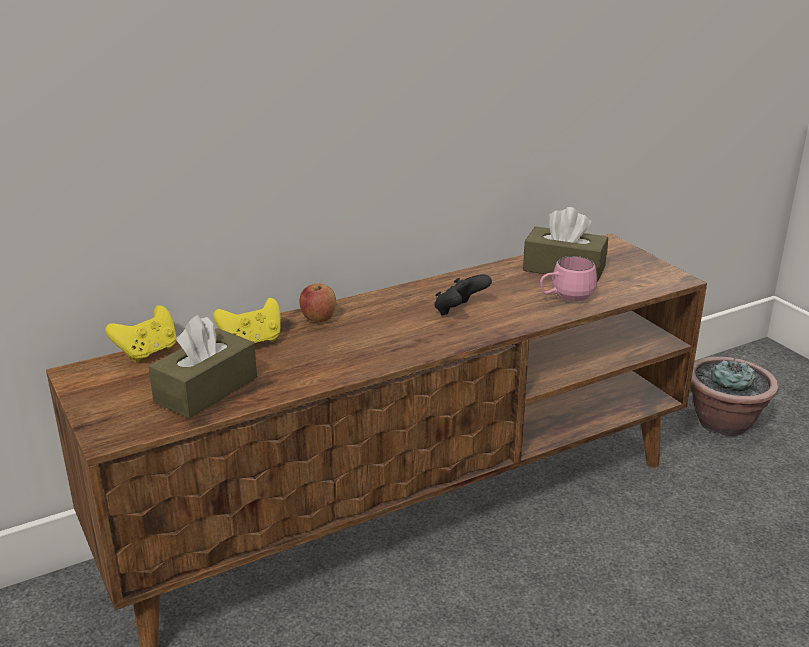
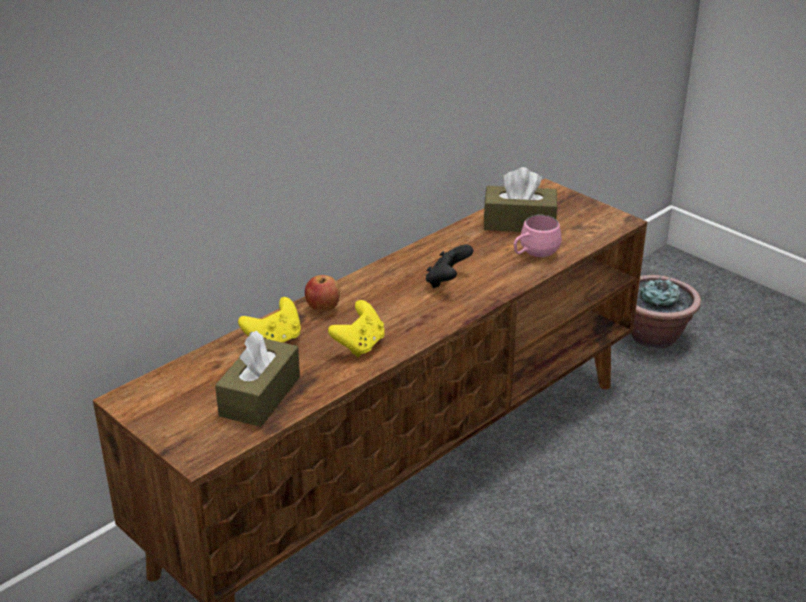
camera: 15 degrees left, 5 degrees up
yellow game controller [105,305,176,363] -> yellow game controller moved to [328,300,385,357]

